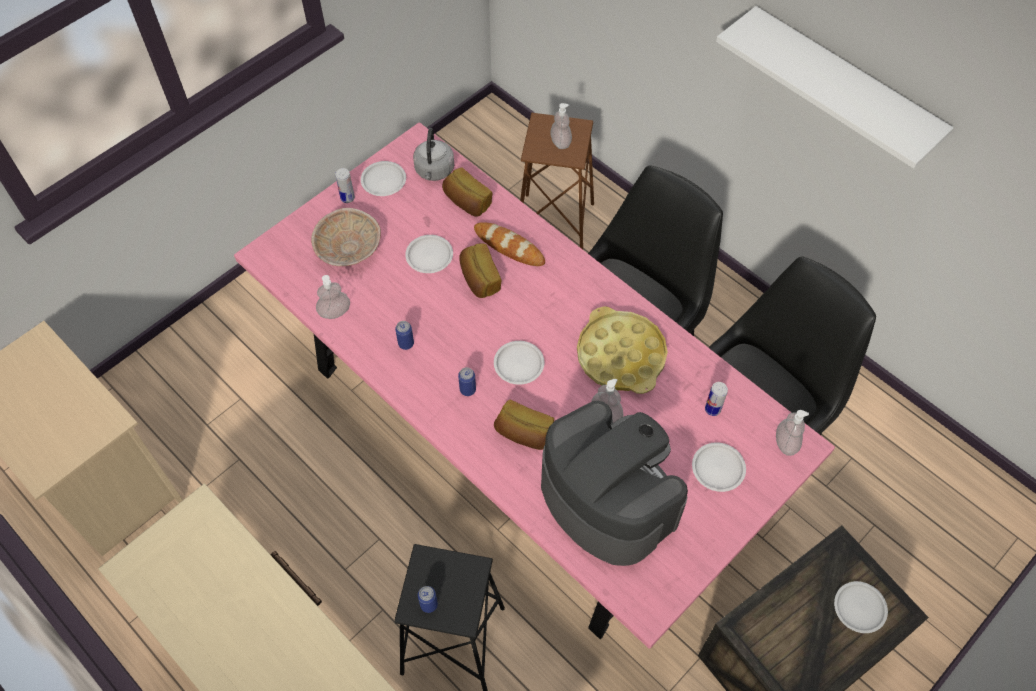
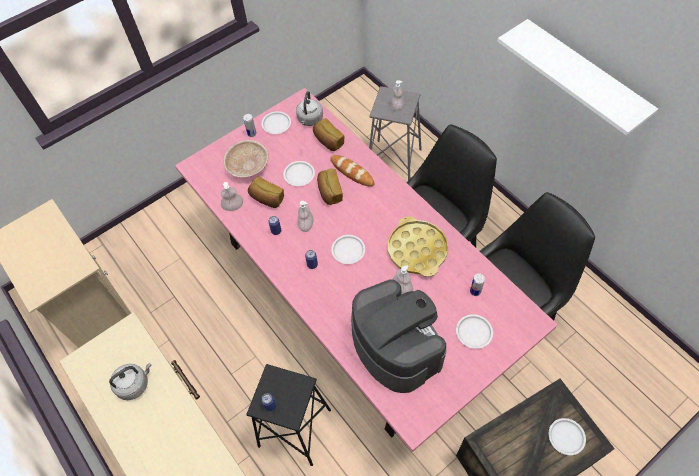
camera: 10 degrees right, 0 degrees up
bread [494,400,554,450] -> bread moved to [248,177,284,208]
brown stool [520,113,594,249] -> grey stool [369,86,422,181]
soap dispenser [776,410,809,456] -> soap dispenser moved to [298,201,314,232]
none -> grey kettle [109,363,152,400]

